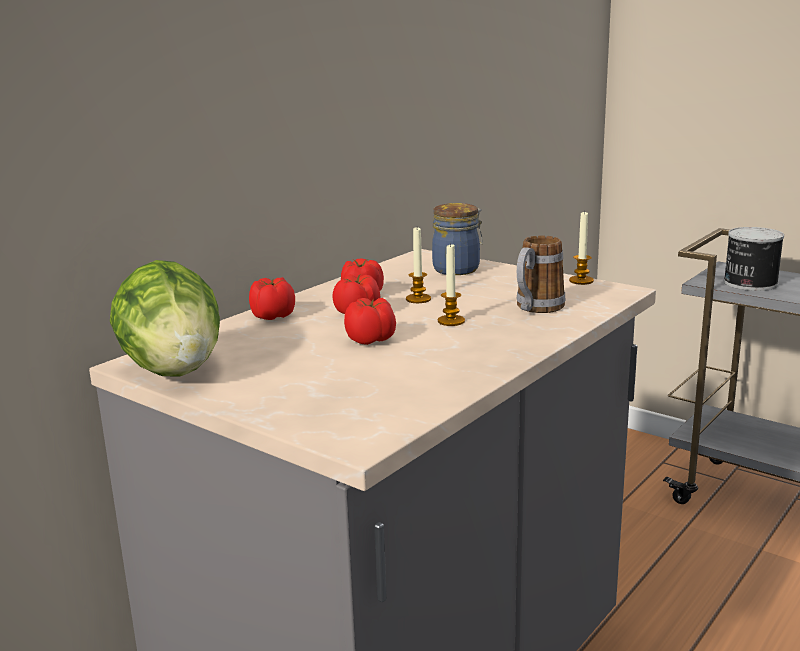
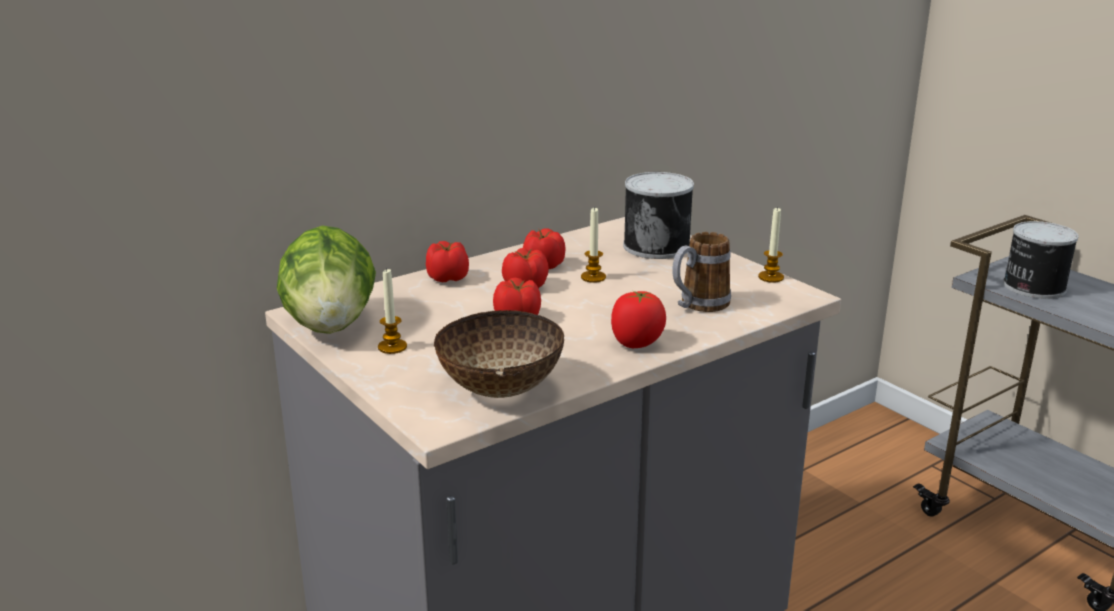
camera: 15 degrees right, 5 degrees up
jar [432,203,483,275] -> can [623,172,694,259]
candle [438,243,465,326] -> candle moved to [378,268,407,354]
none -> bowl [434,310,564,398]
none -> tomato [611,290,666,348]

